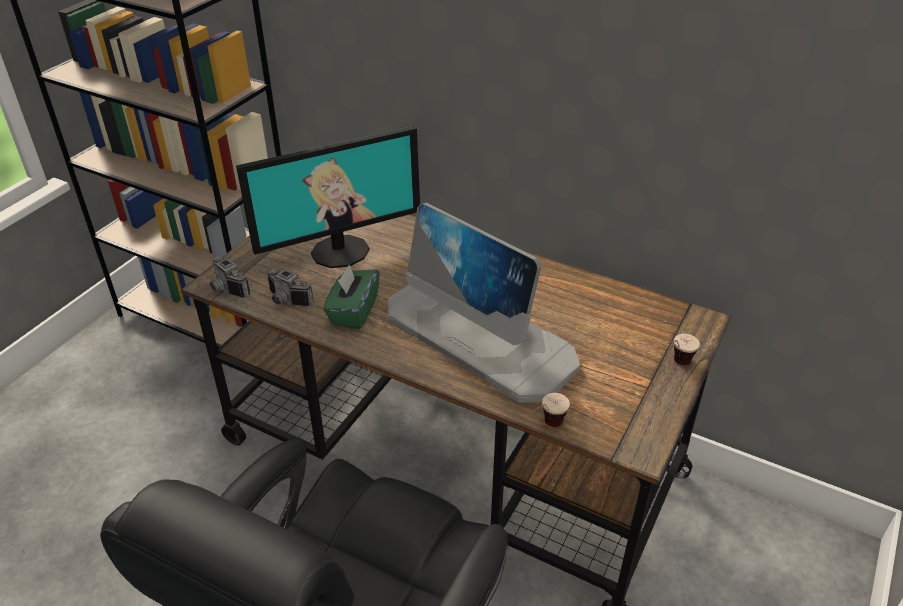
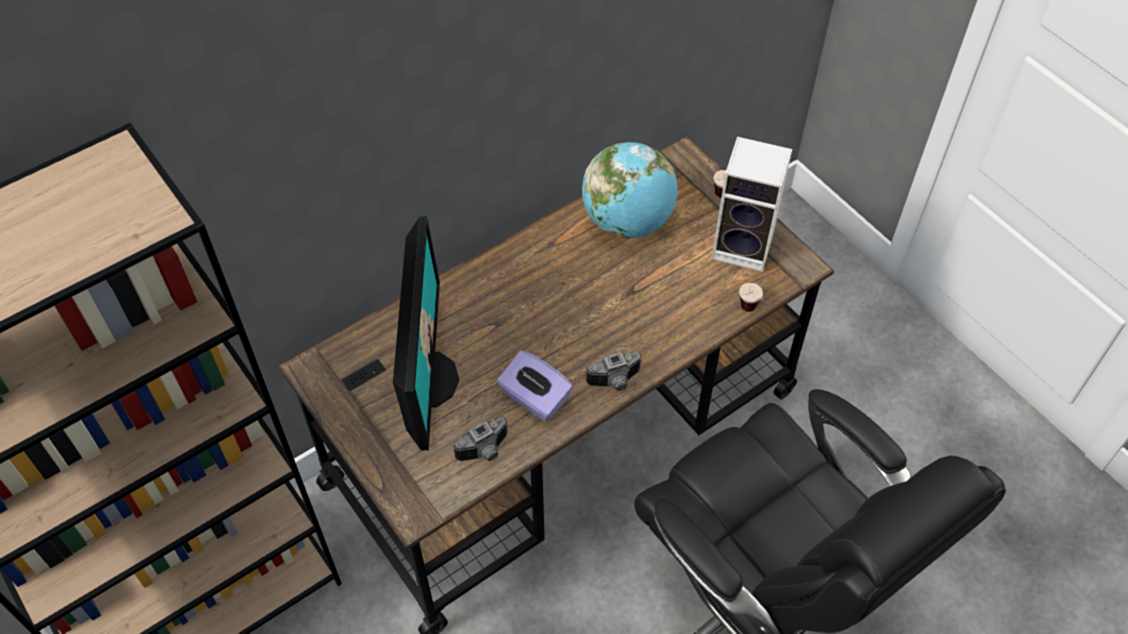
camera: 65 degrees left, 15 degrees up
camera [210,255,251,298] -> camera moved to [586,351,642,391]
green tissue box [323,265,380,329] -> purple tissue box [497,350,573,422]
monitor [388,203,580,403] -> none
none -> globe [582,142,678,239]
none -> speaker [711,136,792,272]

